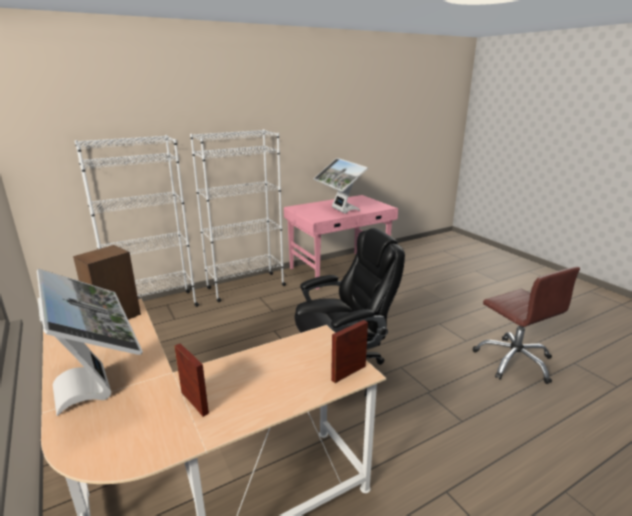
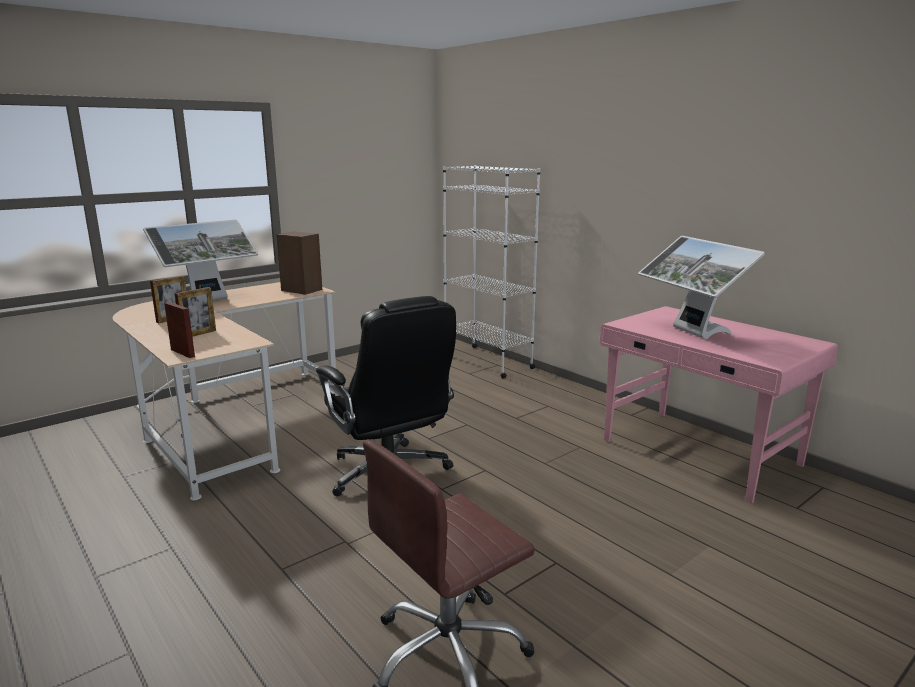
camera: 80 degrees right, 5 degrees down
white bookcase [190,129,286,302] -> none
monitor [313,158,368,214] -> monitor turned 75 degrees counterclockwise [638,236,765,339]
none -> picture frame [175,287,216,337]

